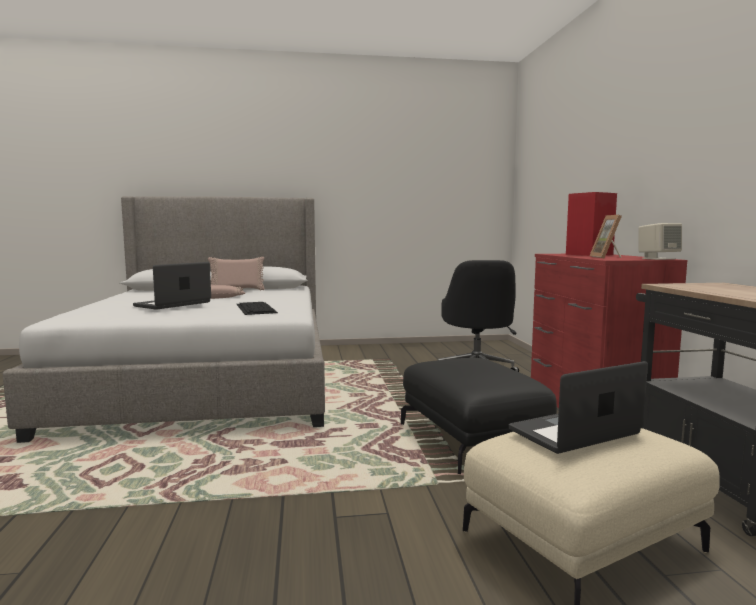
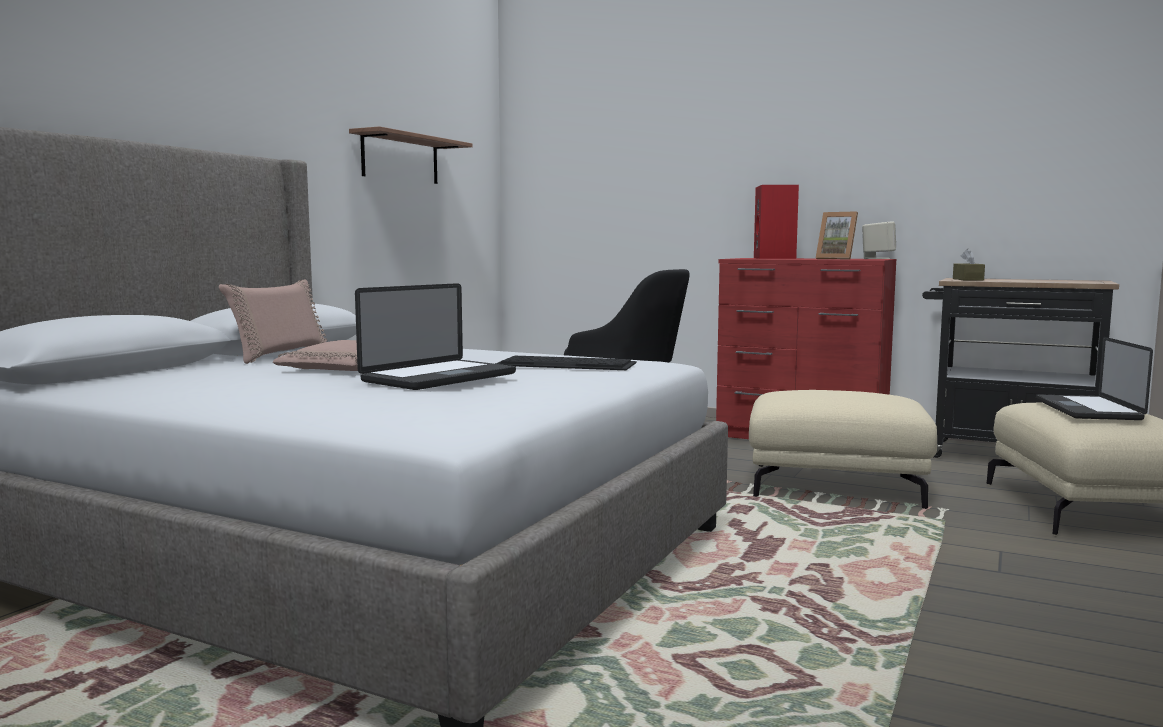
camera: 55 degrees left, 0 degrees up
laptop [133,262,211,310] -> laptop turned 120 degrees counterclockwise [355,283,516,390]
black ottoman [401,358,557,474] -> beige ottoman [749,390,937,509]
none -> shelf [349,126,473,184]
none -> brown tissue box [953,248,985,281]

